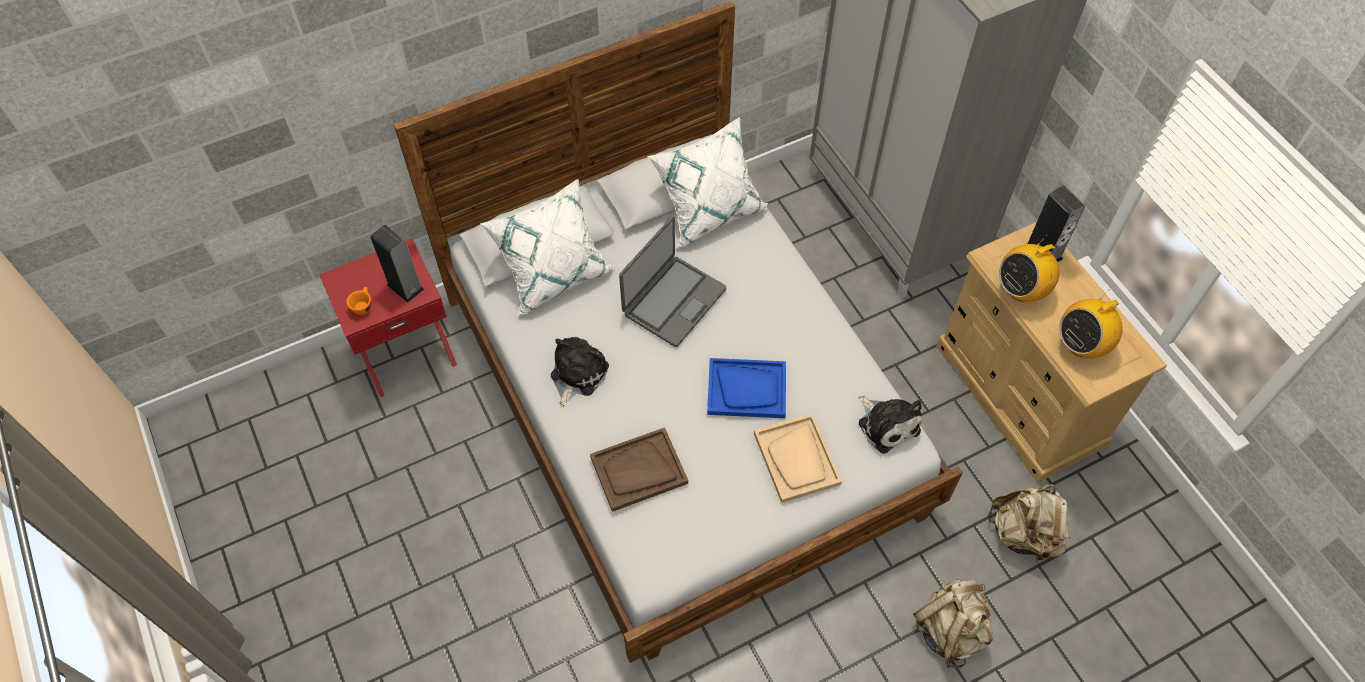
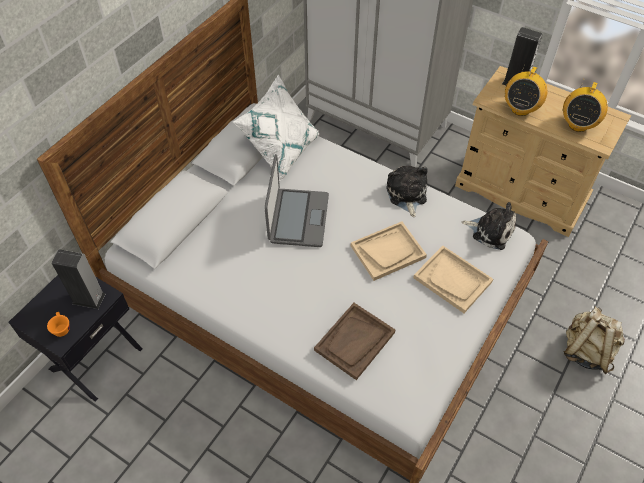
camera: 30 degrees left, 5 degrees down
red nightstand [319,238,457,397] -> black nightstand [8,275,143,402]
white pillow [480,179,615,316] -> none
plush toy [551,337,609,407] -> plush toy moved to [387,165,428,217]
blue tray [707,358,786,418] -> beige tray [351,221,427,281]
beige backpack [988,484,1070,564] -> none

